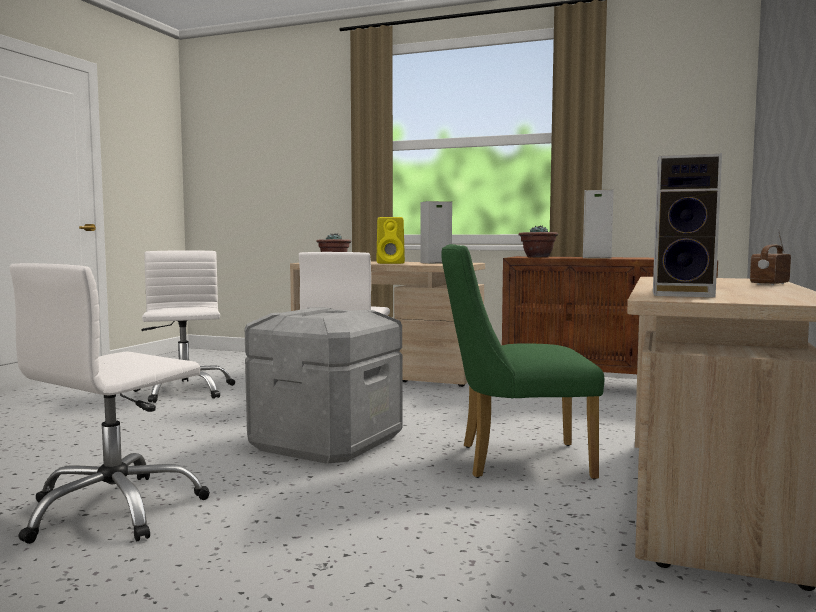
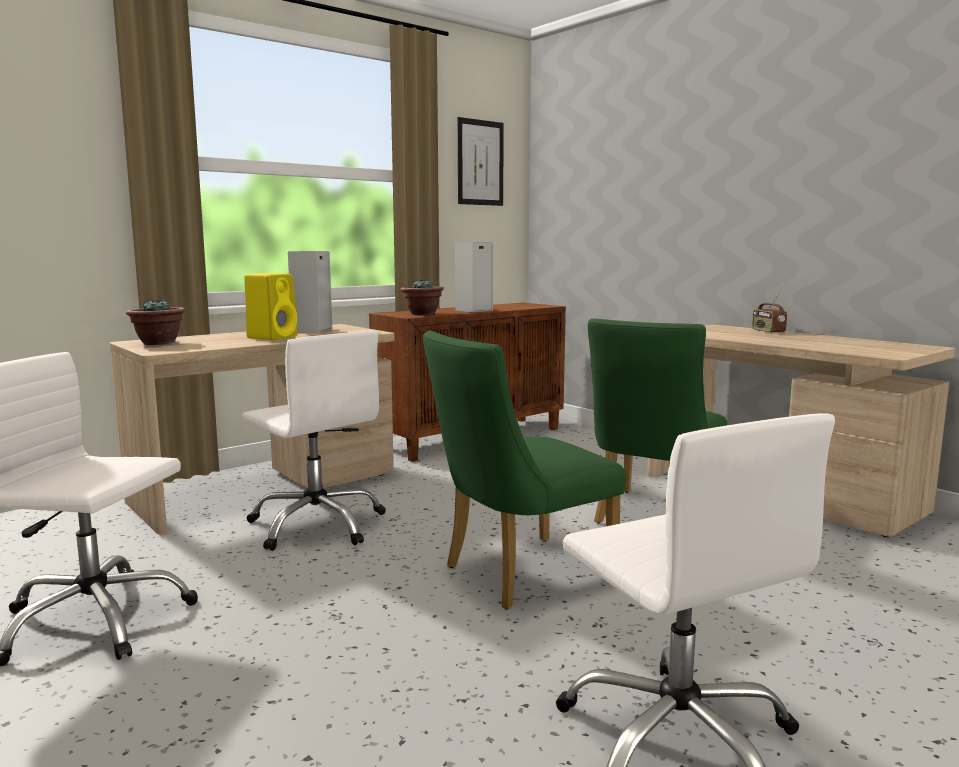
camera: 60 degrees left, 5 degrees up
grey storage box [245,307,402,464] -> green chair [423,331,626,610]
speaker [653,154,722,297] -> none
none -> picture [458,117,504,206]

